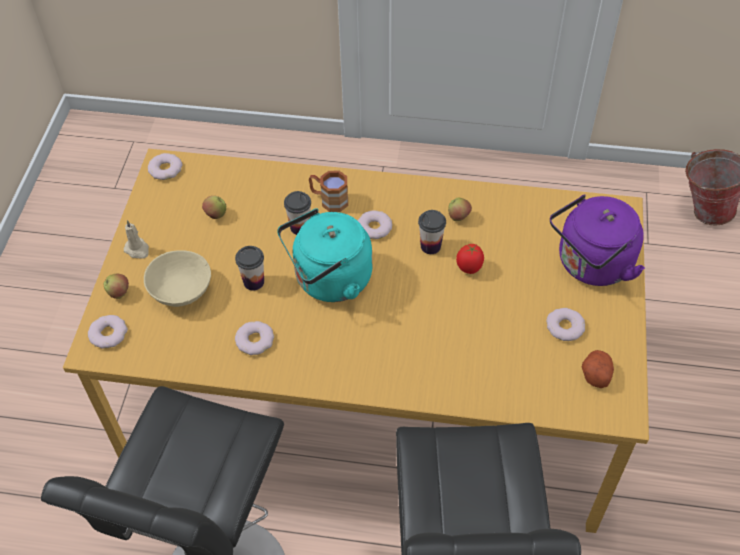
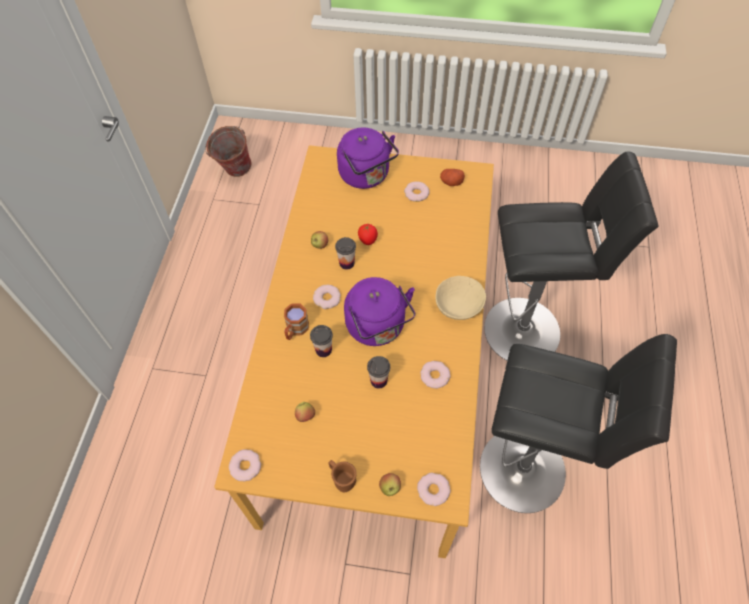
camera: 90 degrees left, 5 degrees up
beige candle [124,220,149,259] -> brown mug [328,460,357,492]
beige bowl [144,250,211,307] -> beige bowl moved to [436,276,486,320]
turquoise kettle [277,208,372,302] -> purple kettle [344,277,415,346]

